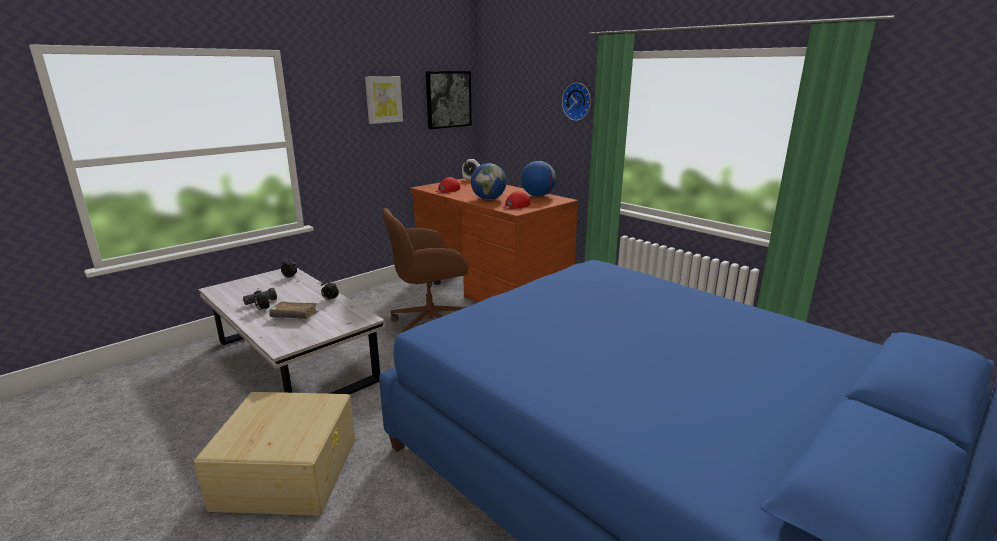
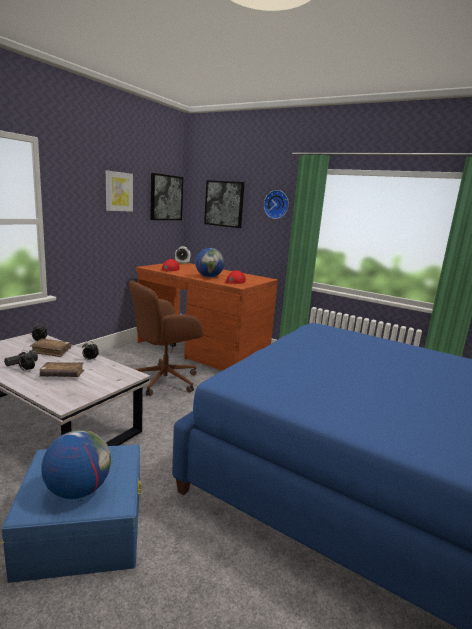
camera: 15 degrees left, 5 degrees down
beige storage box [194,392,355,516] -> blue storage box [2,445,141,583]
globe [521,161,556,197] -> globe moved to [42,430,111,499]
none -> brown book [30,339,71,357]
none -> picture [204,180,245,228]

